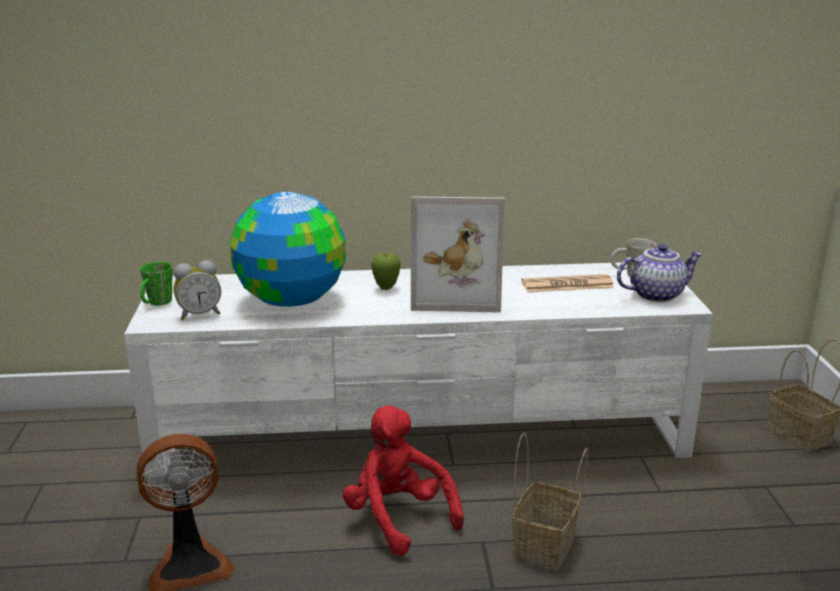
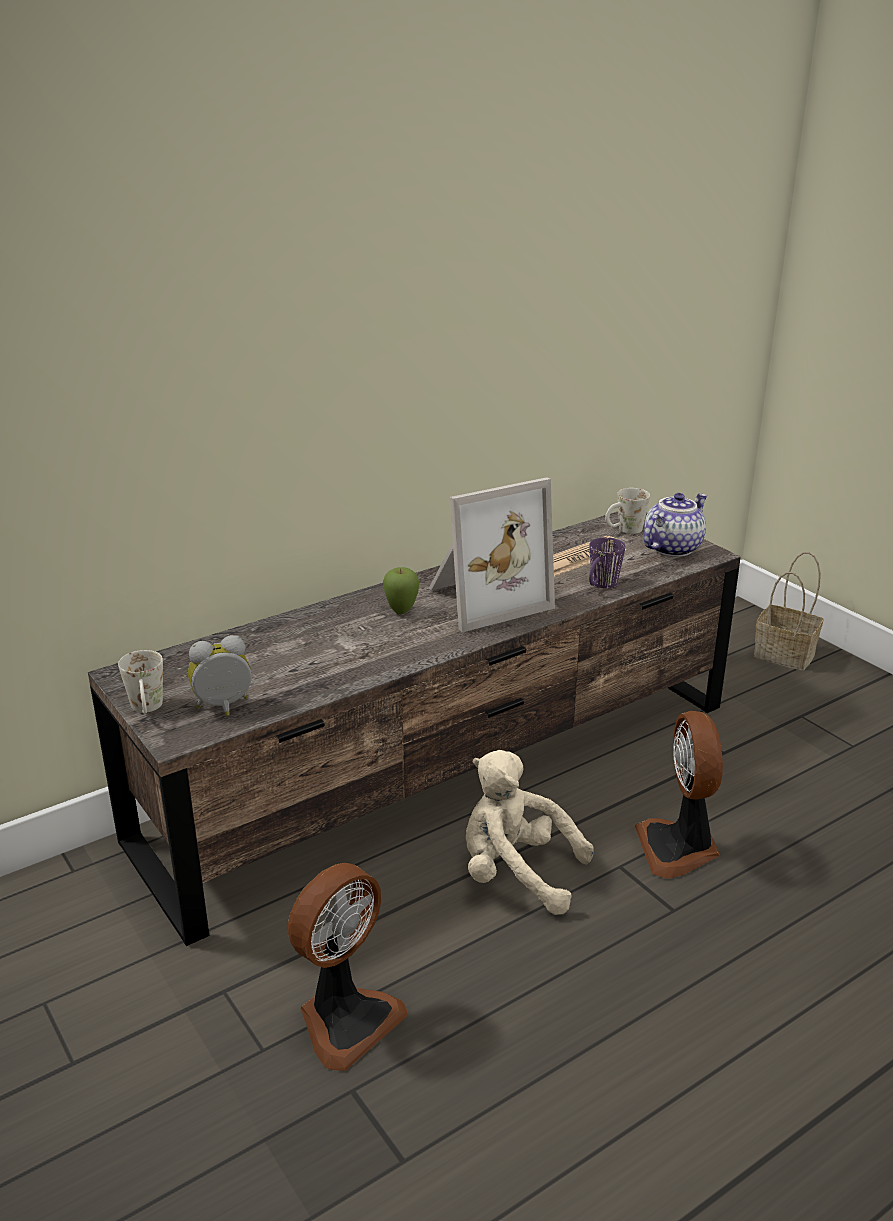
camera: 30 degrees left, 5 degrees up
white tv stand [124,262,713,478] -> brown tv stand [88,512,741,946]
green mug [140,261,173,305] -> white mug [118,650,163,714]
alarm clock [174,260,221,320] -> alarm clock turned 150 degrees counterclockwise [188,635,252,716]
globe [230,192,346,307] -> none
red plush toy [343,405,464,556] -> beige plush toy [466,750,594,915]
basket [512,432,588,570] -> fan [635,711,723,879]
none -> purple mug [589,537,625,588]

